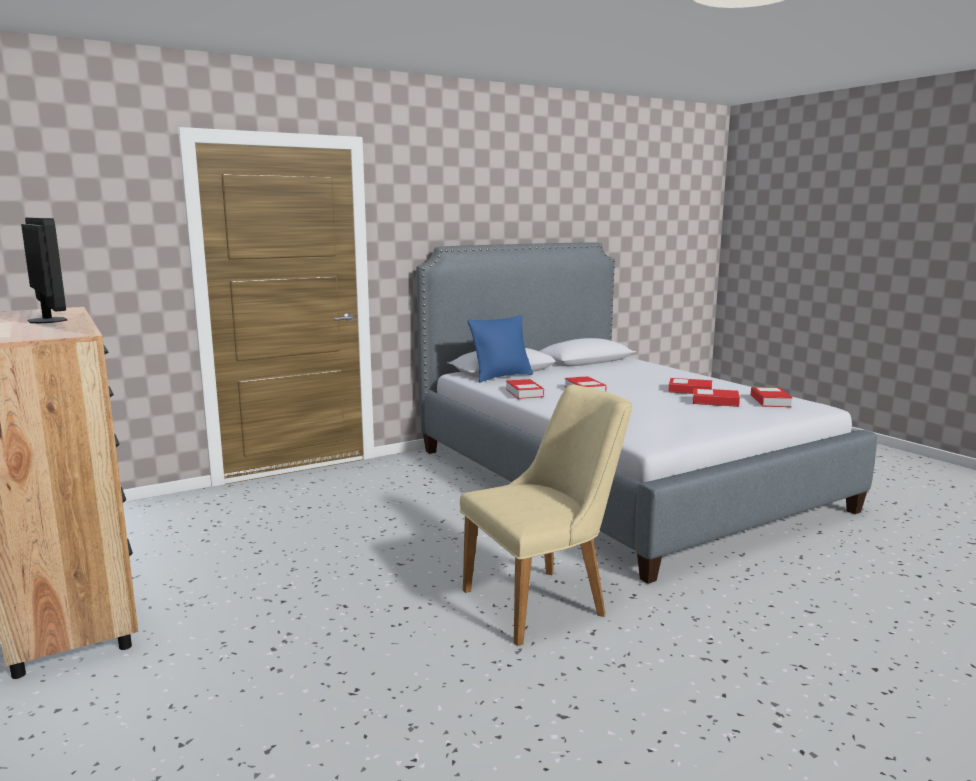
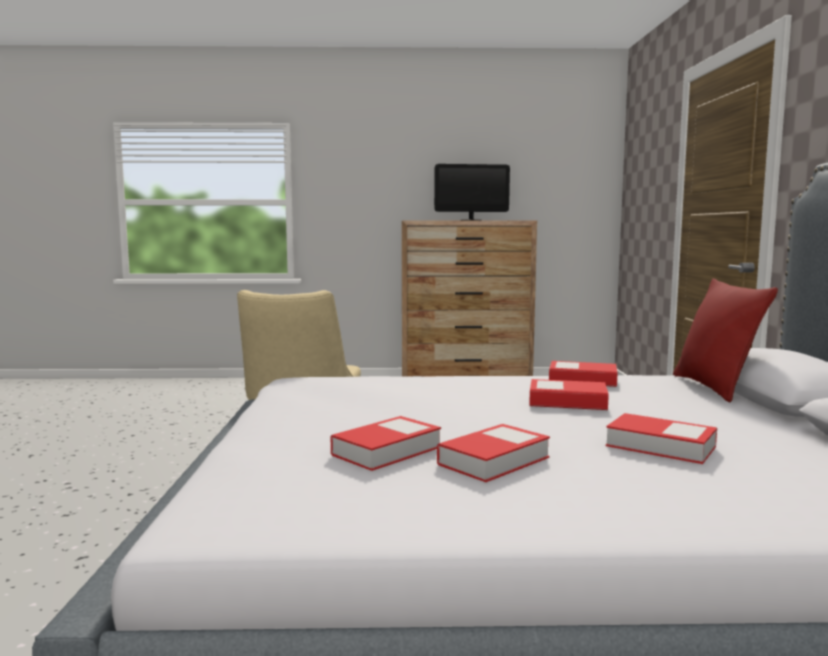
camera: 120 degrees right, 5 degrees down
blue pillow [468,315,533,383] -> red pillow [673,279,778,402]
book [751,387,792,407] -> book moved to [606,413,717,464]

